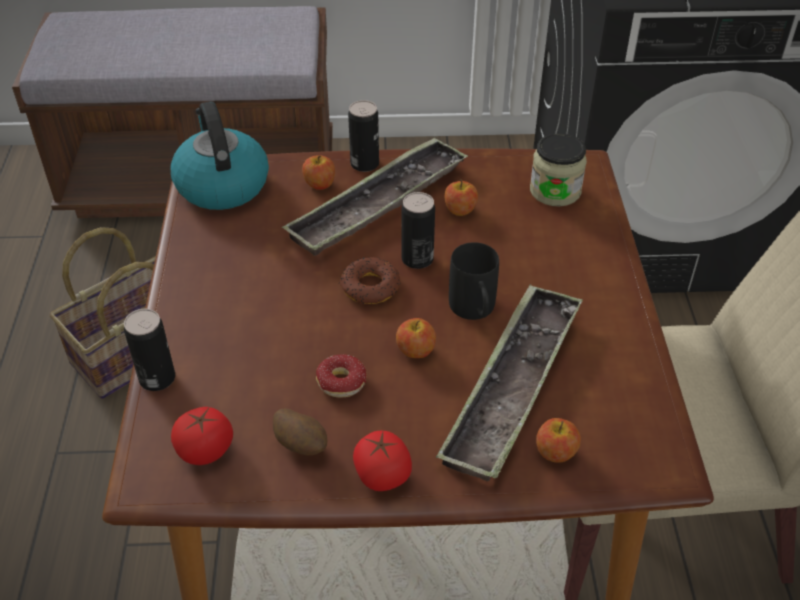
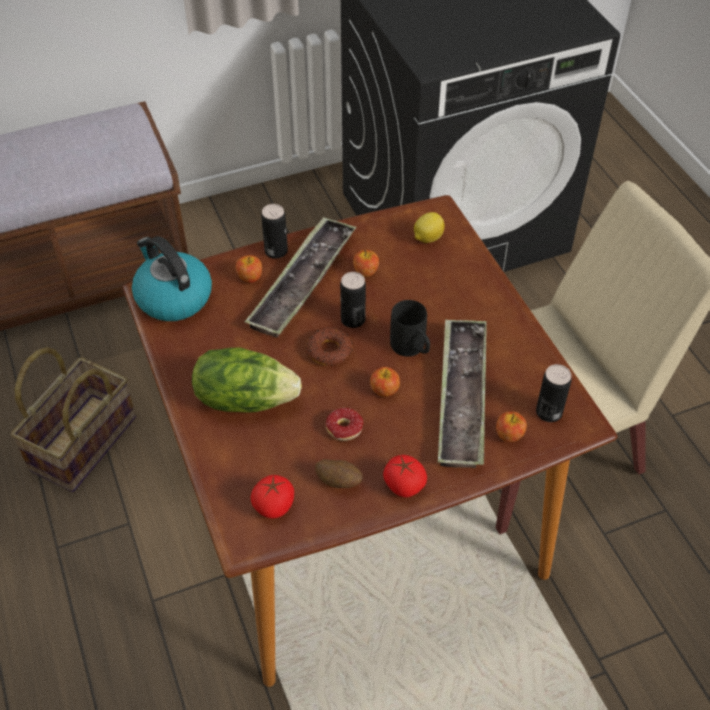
camera: 20 degrees left, 5 degrees up
can [124,309,175,391] -> can moved to [536,364,572,422]
jar [530,133,587,207] -> lemon [414,212,445,243]
none -> lettuce [192,348,302,413]

